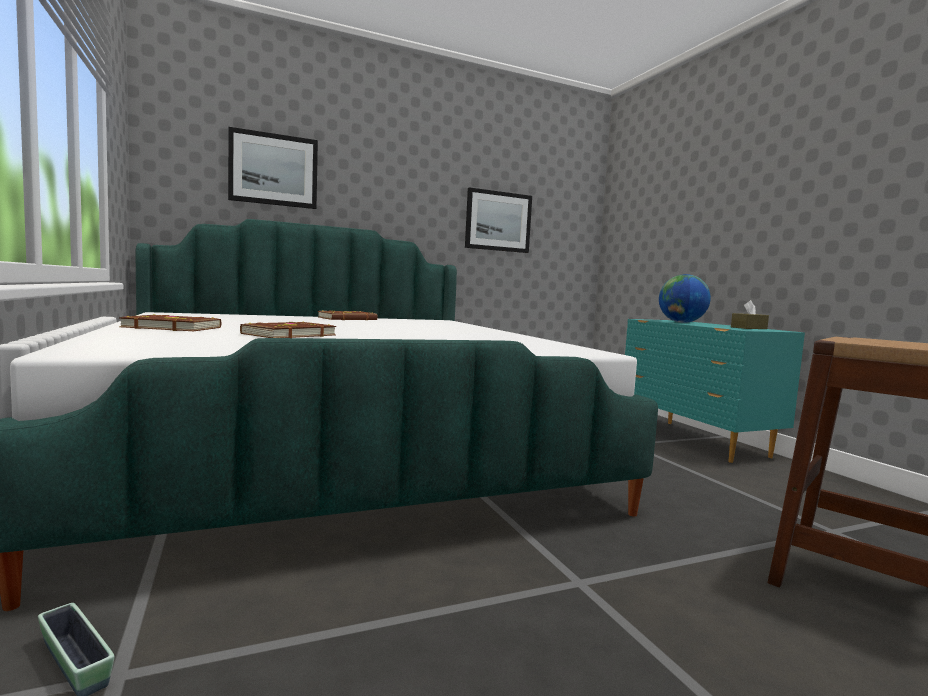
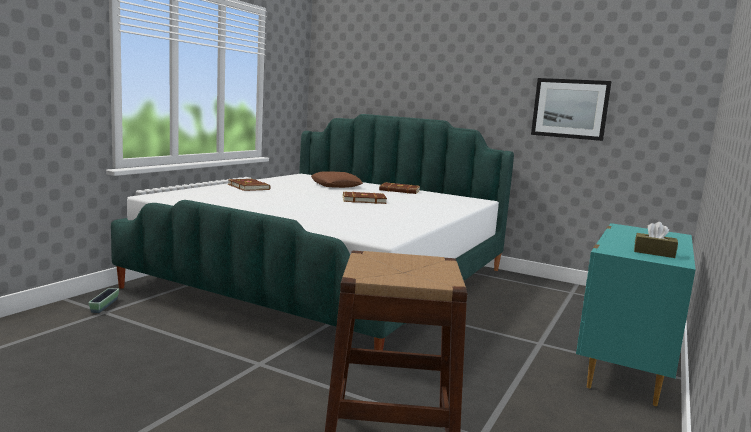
camera: 50 degrees right, 5 degrees up
picture [228,127,318,209] -> none
brown book [240,321,336,338] -> brown book moved to [343,191,387,204]
globe [659,274,711,323] -> none
none -> brown pillow [311,171,363,188]

